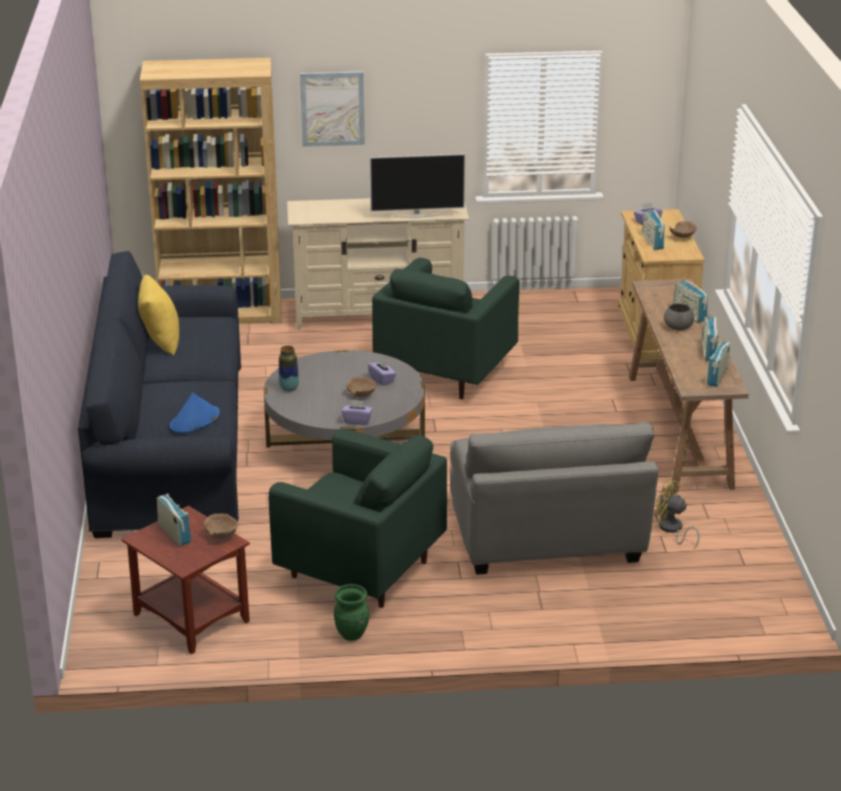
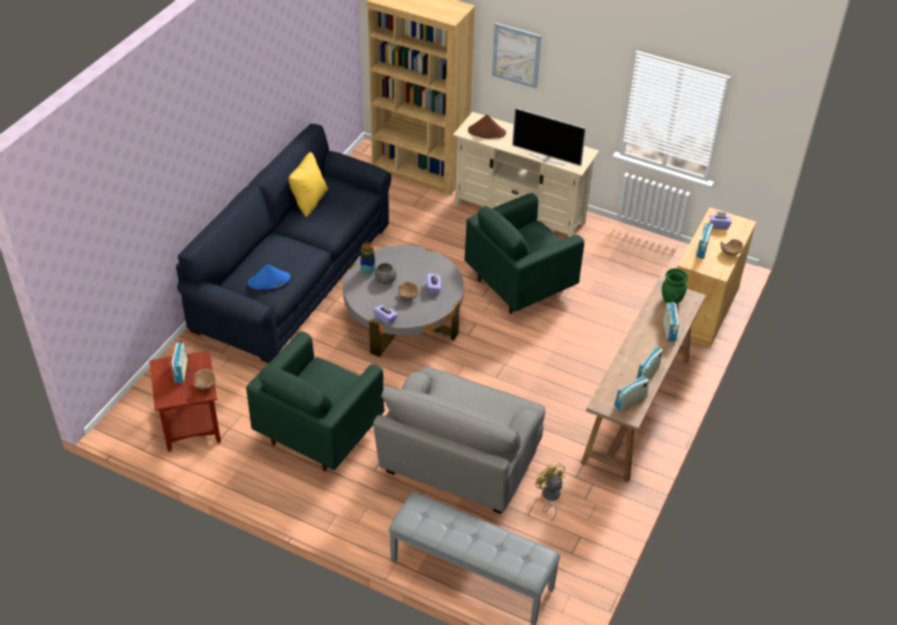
camera: 30 degrees right, 15 degrees up
green armchair [269,429,447,608] -> green armchair turned 60 degrees clockwise [246,331,384,472]
green vase [334,584,369,641] -> green vase moved to [662,268,688,305]
grey bowl [664,303,694,330] -> grey bowl moved to [374,263,396,285]
none -> grey bench [388,492,560,625]
none -> brown hat [468,115,506,139]

